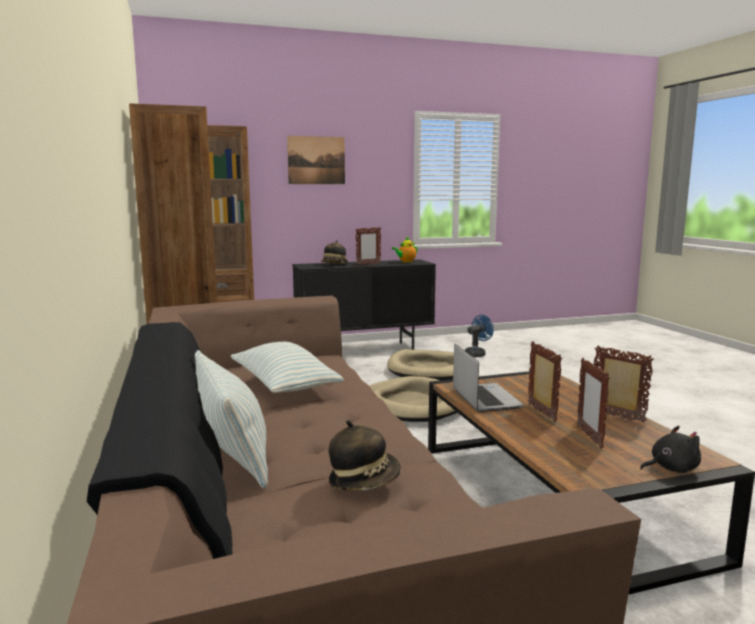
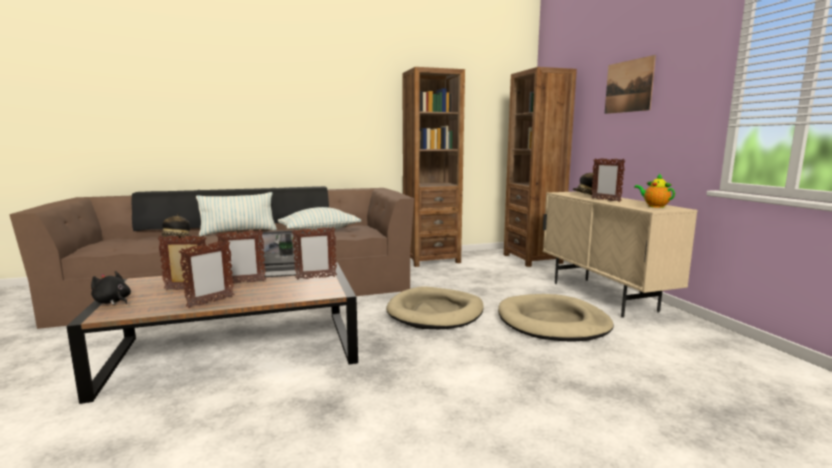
camera: 90 degrees right, 0 degrees up
black cabinet [292,259,436,350] -> beige cabinet [543,191,698,318]
blue fan [465,315,494,357] -> none
black plush toy [640,426,701,473] -> black plush toy turned 135 degrees clockwise [91,271,131,305]
none -> picture frame [292,227,337,280]

